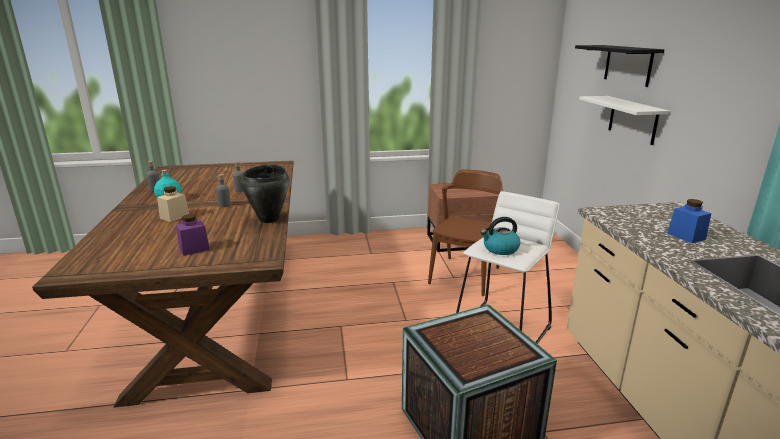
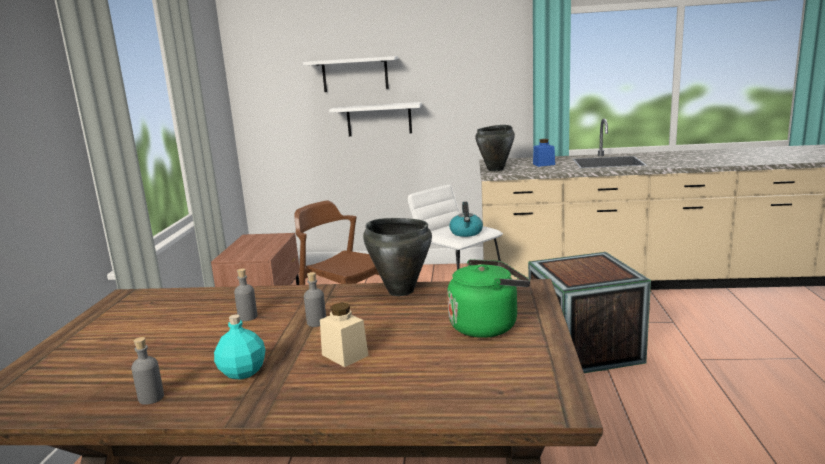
camera: 75 degrees left, 5 degrees down
purple jar [176,214,210,256] -> green kettle [447,259,530,338]
black shelf [575,45,664,87] -> white shelf [303,56,398,92]
none -> black cooking pot [475,125,515,171]

